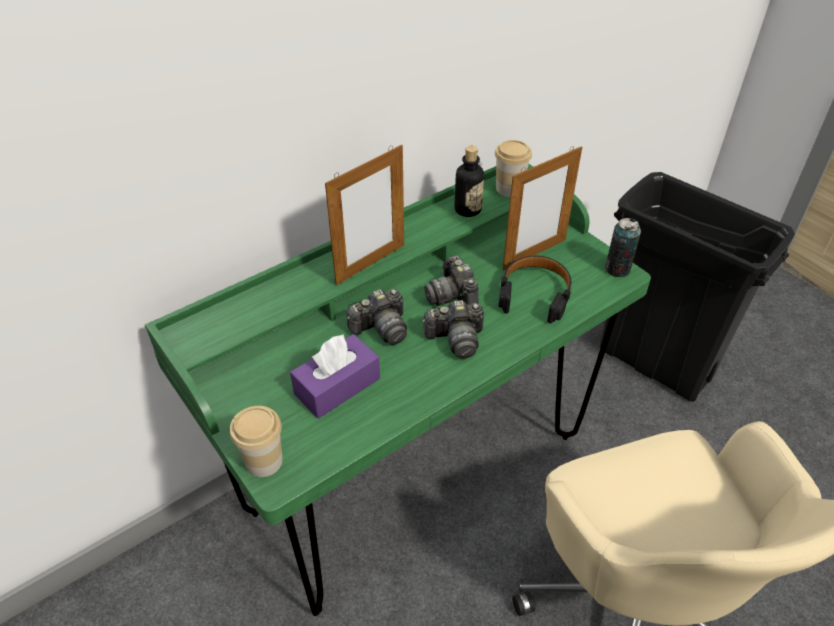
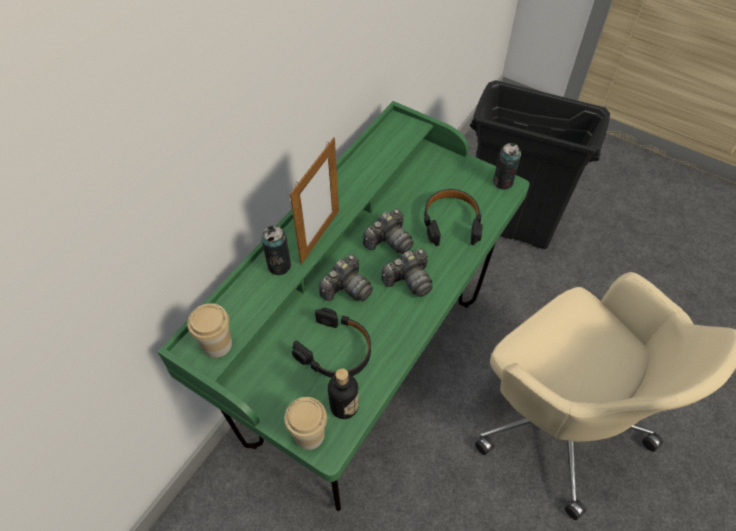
camera: 20 degrees left, 10 degrees up
purple tissue box [290,334,380,419] -> black headphones [292,308,371,378]
camera [424,255,479,306] -> camera turned 90 degrees counterclockwise [363,209,414,254]
bottle [454,146,484,217] -> bottle moved to [328,368,359,419]
cup [495,140,532,197] -> cup moved to [187,303,232,358]
picture frame [503,146,582,271] -> none
none -> can [261,225,291,275]

